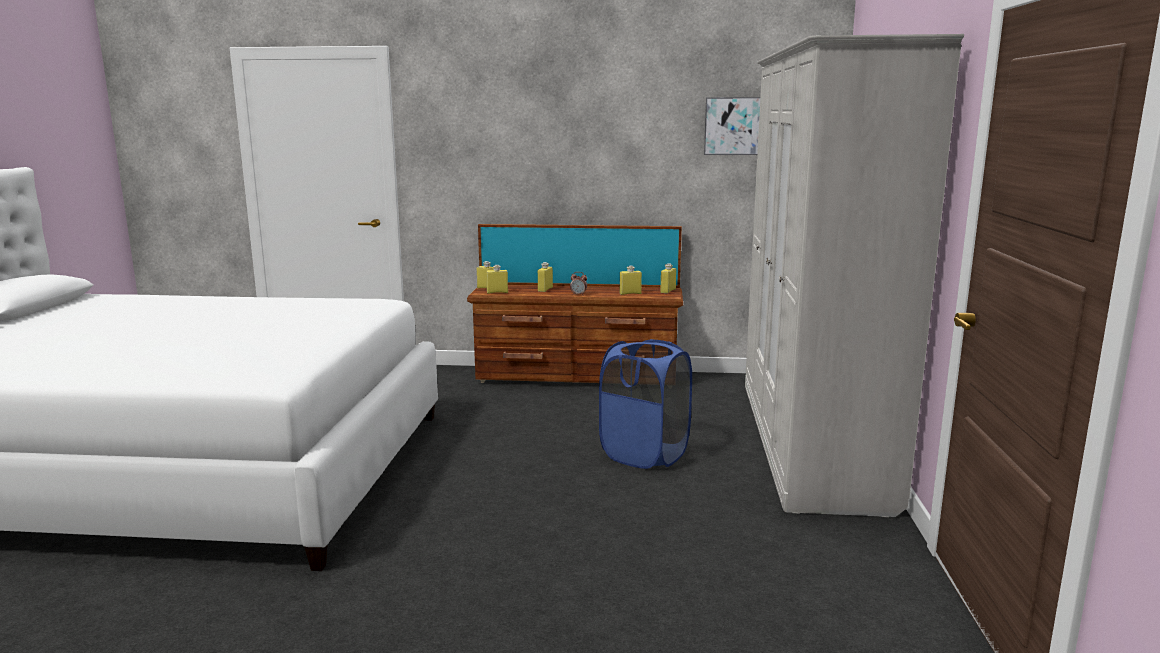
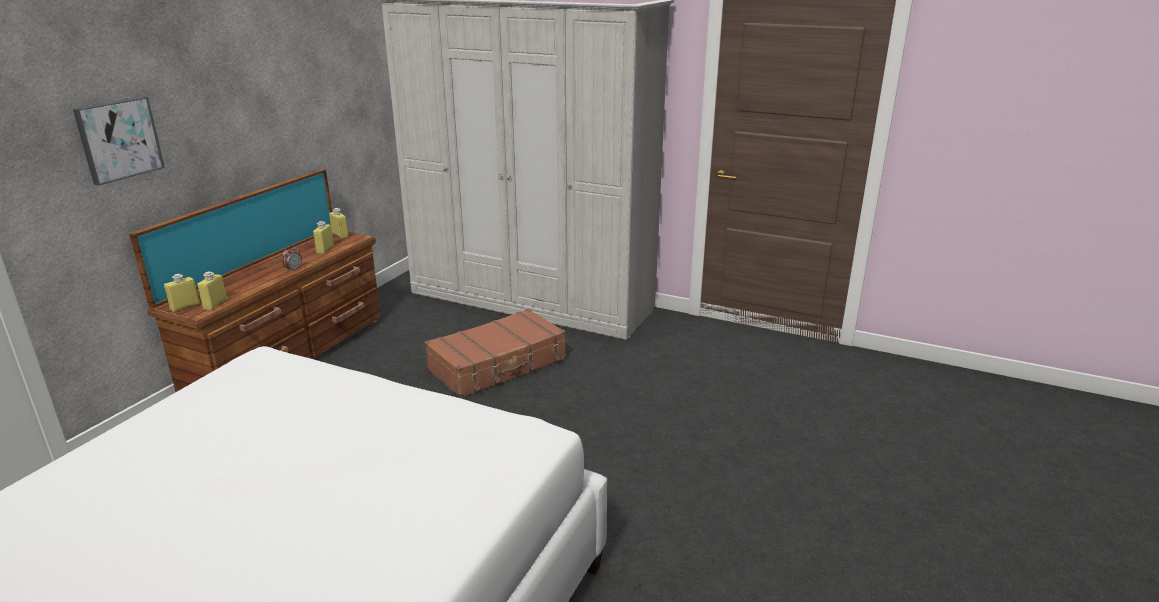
camera: 70 degrees left, 10 degrees up
yellow bottle [538,262,553,292] -> none
blue laundry basket [599,339,692,469] -> brown suitcase [425,309,566,398]
picture [704,97,760,155] -> picture moved to [73,97,165,185]

